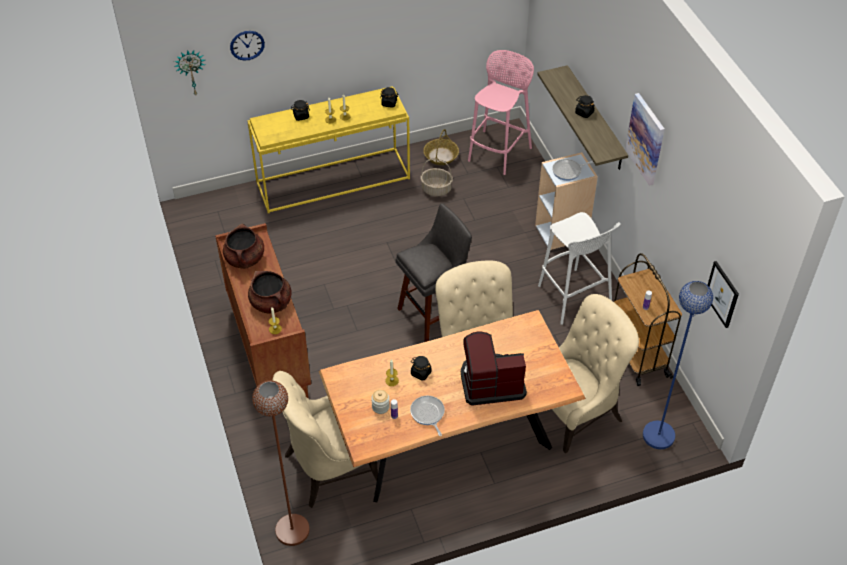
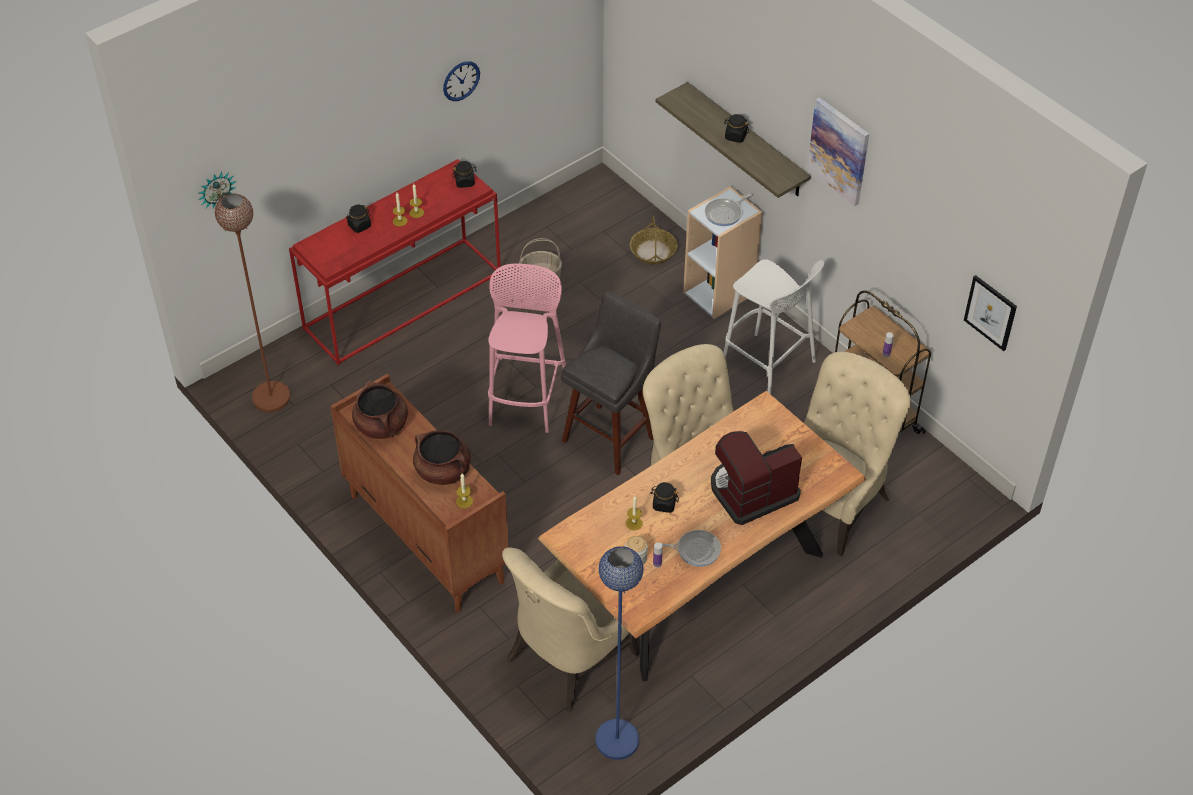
camera: 20 degrees left, 0 degrees up
wall clock [230,31,265,61] -> wall clock moved to [443,61,480,101]
yellow console table [247,86,410,213] -> red console table [289,159,501,365]
brown floor lamp [252,380,310,546] -> brown floor lamp moved to [215,193,291,412]
frying pan [410,396,445,436] -> frying pan turned 135 degrees clockwise [661,530,721,567]
basket [423,129,459,165] -> basket moved to [630,216,678,265]
pink stool [468,50,534,175] -> pink stool moved to [488,263,566,433]
blue floor lamp [643,281,713,449] -> blue floor lamp moved to [595,546,644,760]

